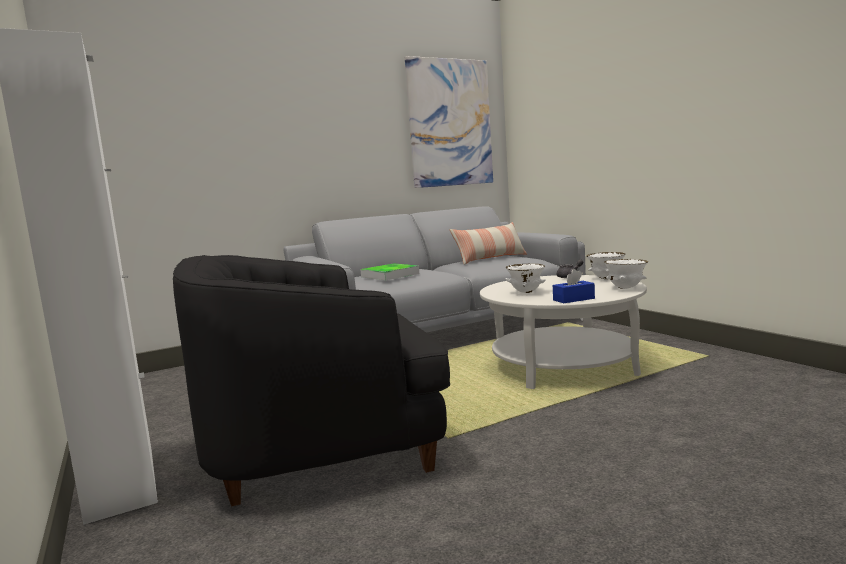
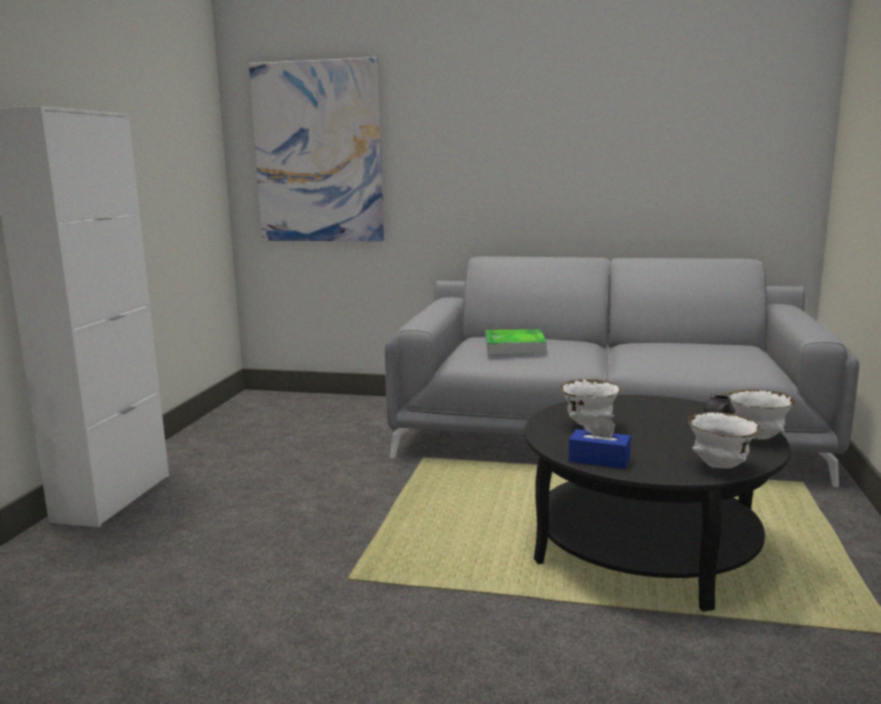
camera: 40 degrees right, 5 degrees up
black armchair [173,255,450,506] -> none
picture [405,56,493,188] -> picture moved to [249,57,384,241]
pillow [449,222,527,265] -> none
white coffee table [480,275,647,389] -> black coffee table [525,395,790,612]

